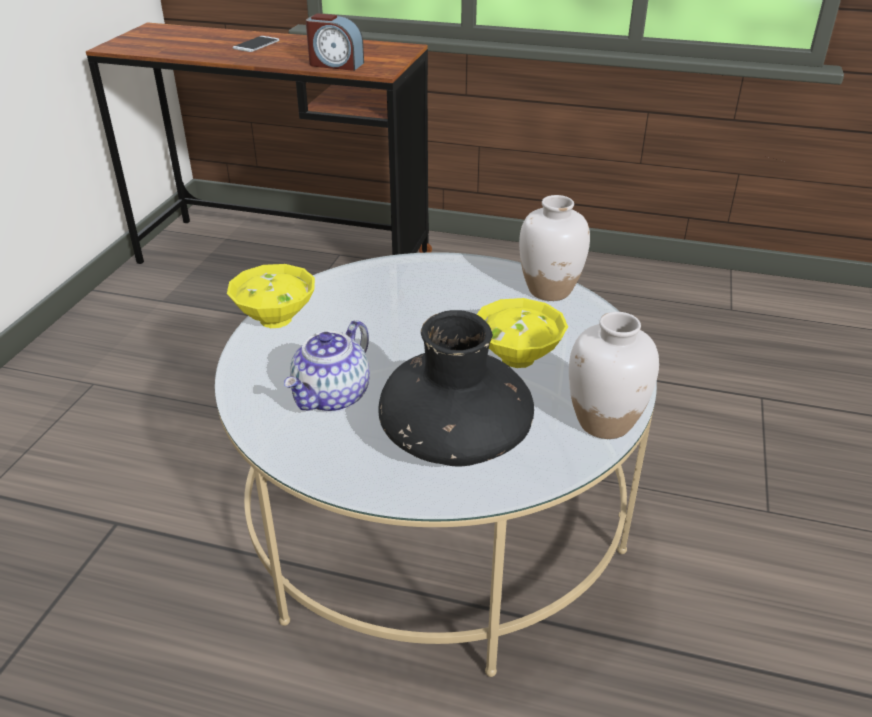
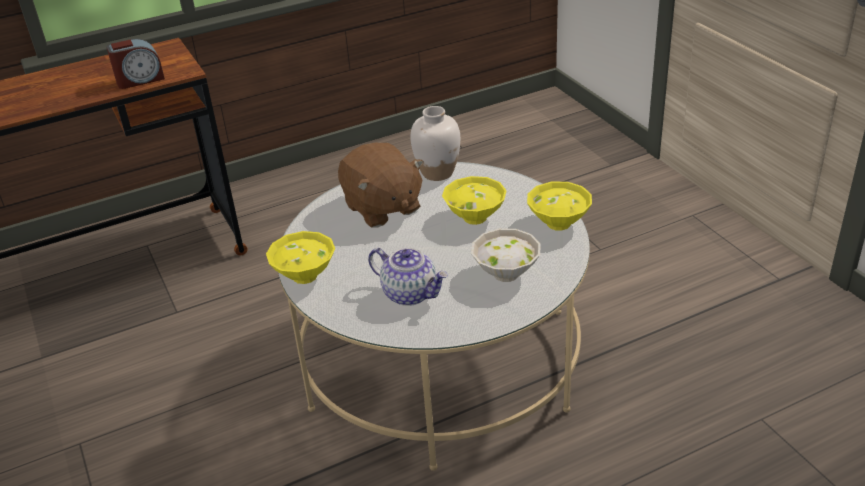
camera: 40 degrees left, 0 degrees up
phone [233,36,279,52] -> none
teapot [284,320,370,412] -> teapot turned 45 degrees counterclockwise [368,248,448,306]
black vase [379,310,534,467] -> white bowl [471,229,541,282]
white vase [569,312,659,439] -> yellow bowl [527,182,592,231]
none -> brown plush toy [338,143,423,228]

